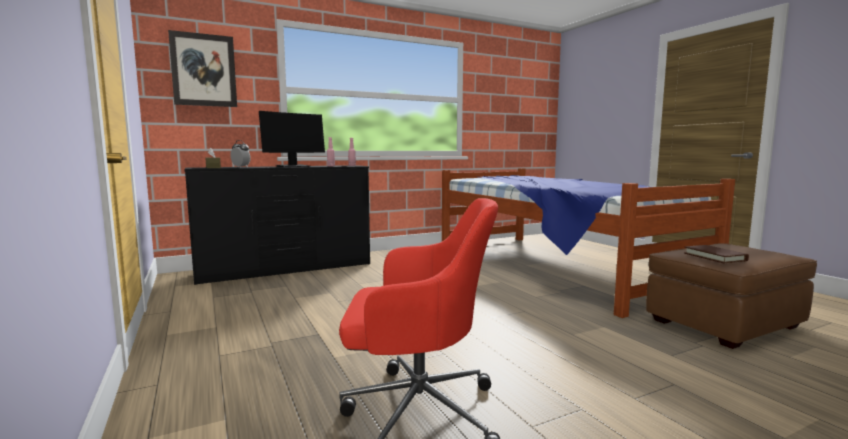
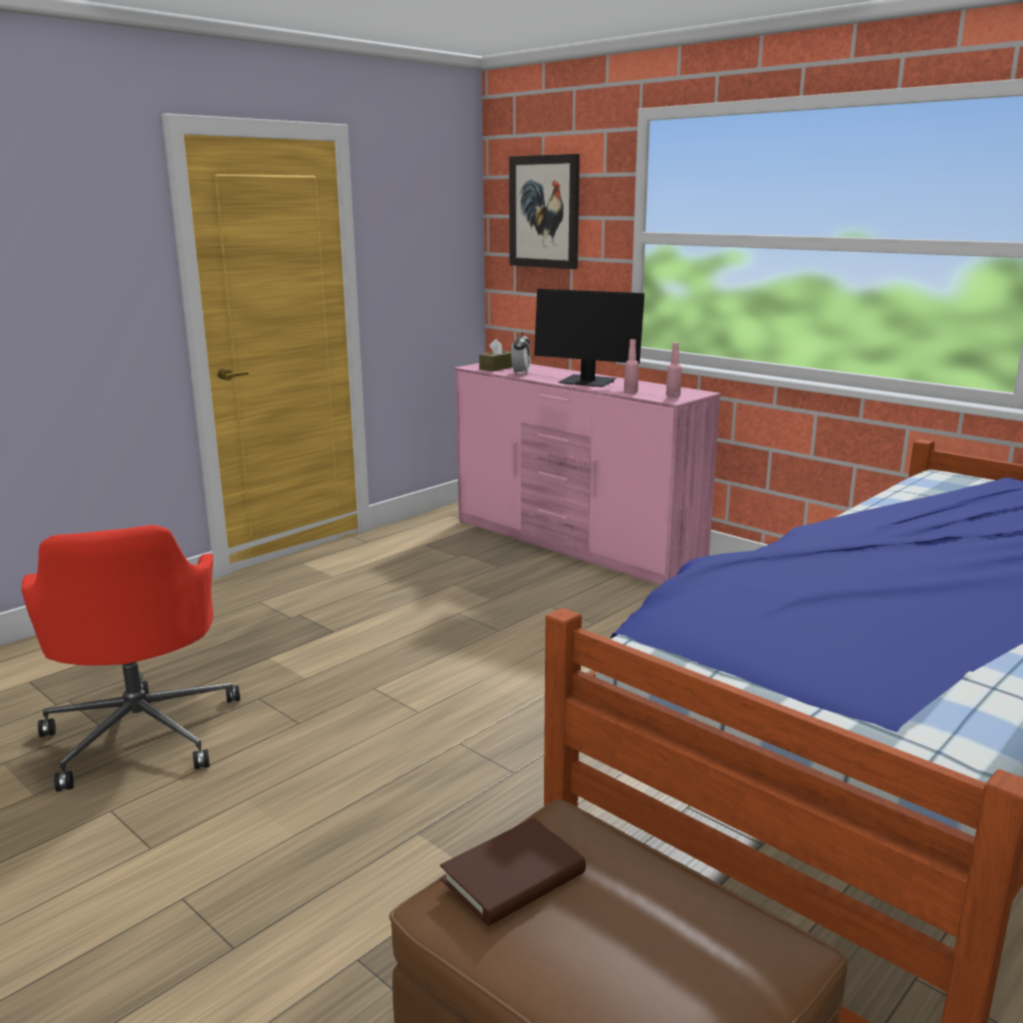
camera: 70 degrees right, 10 degrees up
black dresser [184,165,370,285] -> pink dresser [454,363,721,585]

